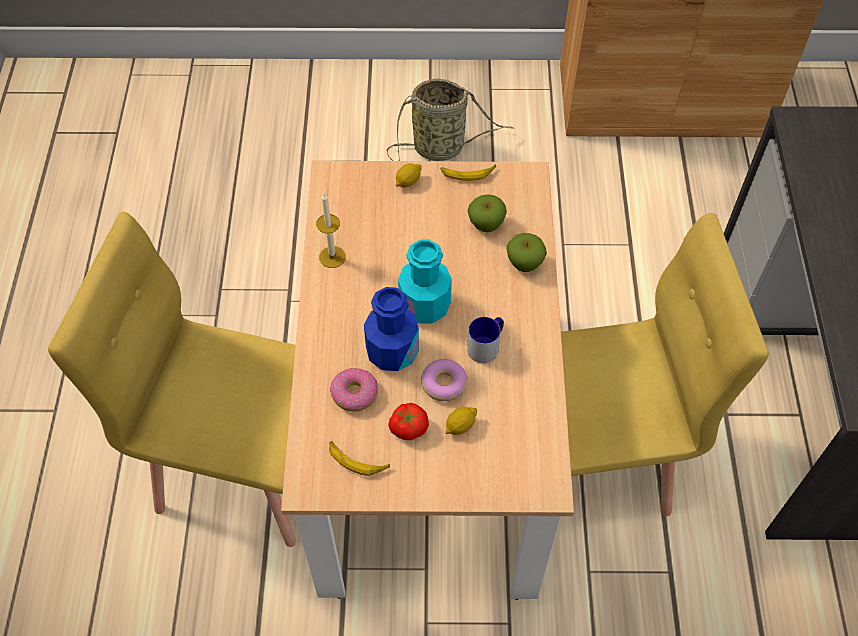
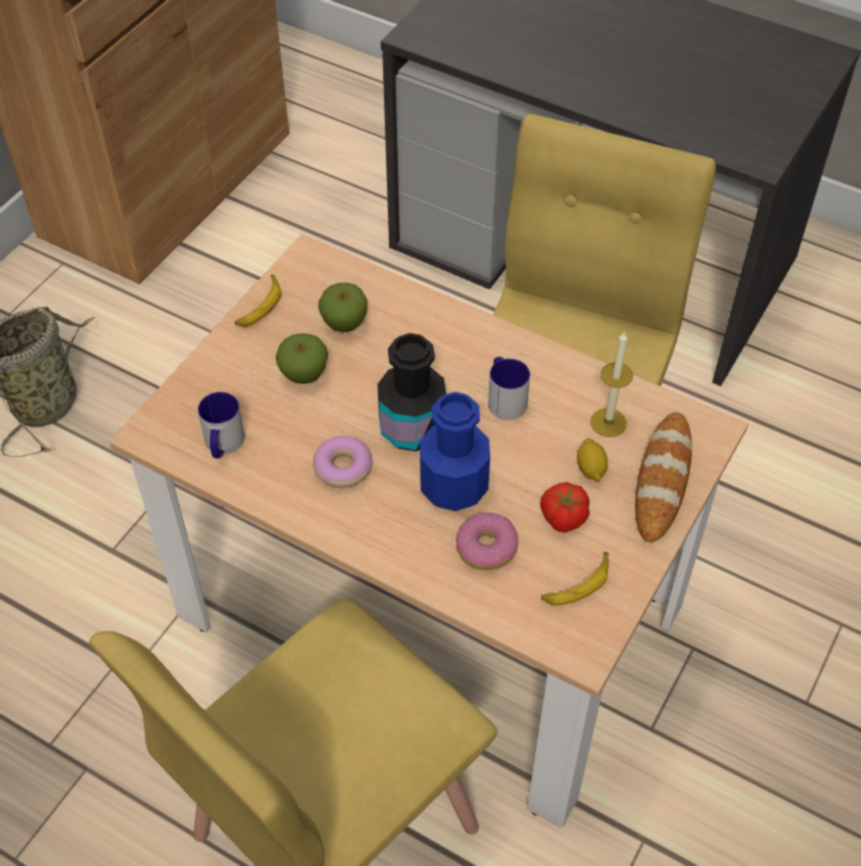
camera: 60 degrees left, 5 degrees down
candle [316,193,346,268] -> candle moved to [591,331,633,437]
lemon [396,163,422,188] -> none
turquoise bottle [398,240,452,324] -> black bottle [377,333,446,451]
donut [421,359,468,401] -> donut moved to [313,436,372,488]
apple [506,233,547,272] -> apple moved to [276,333,328,384]
none -> mug [198,392,245,459]
none -> bread [635,412,692,542]

